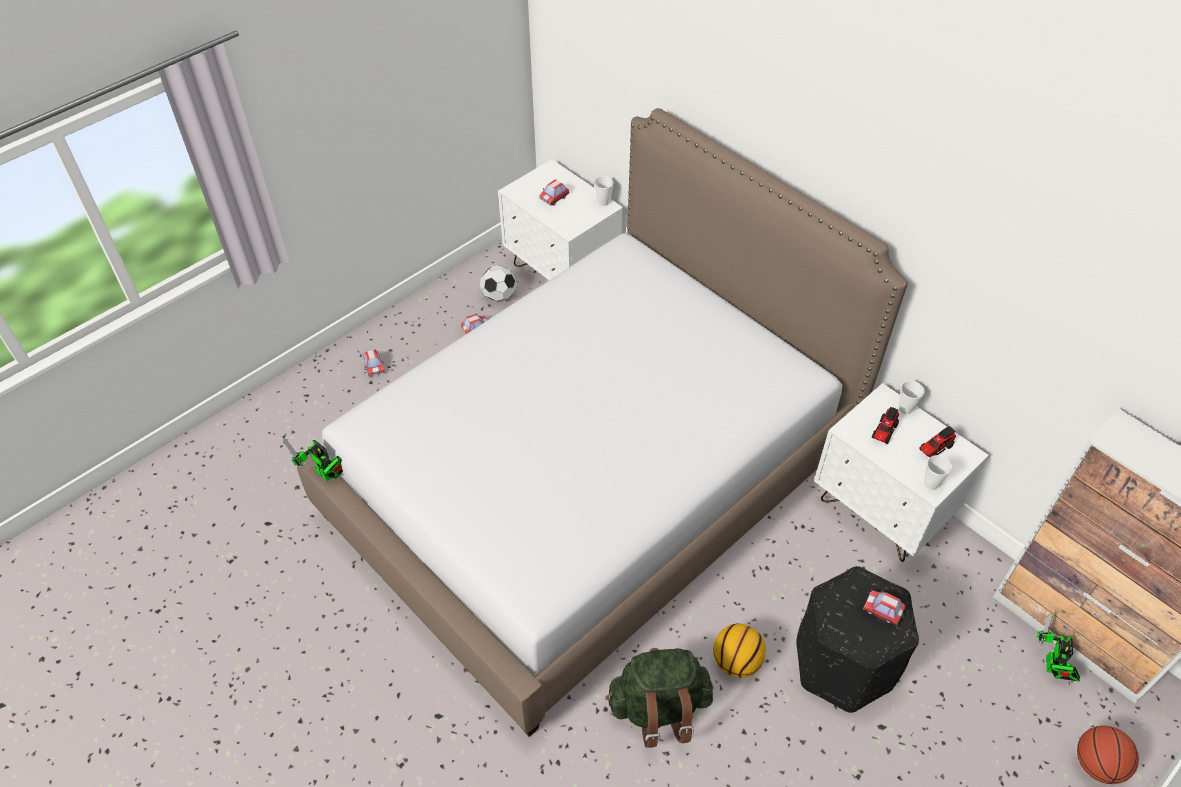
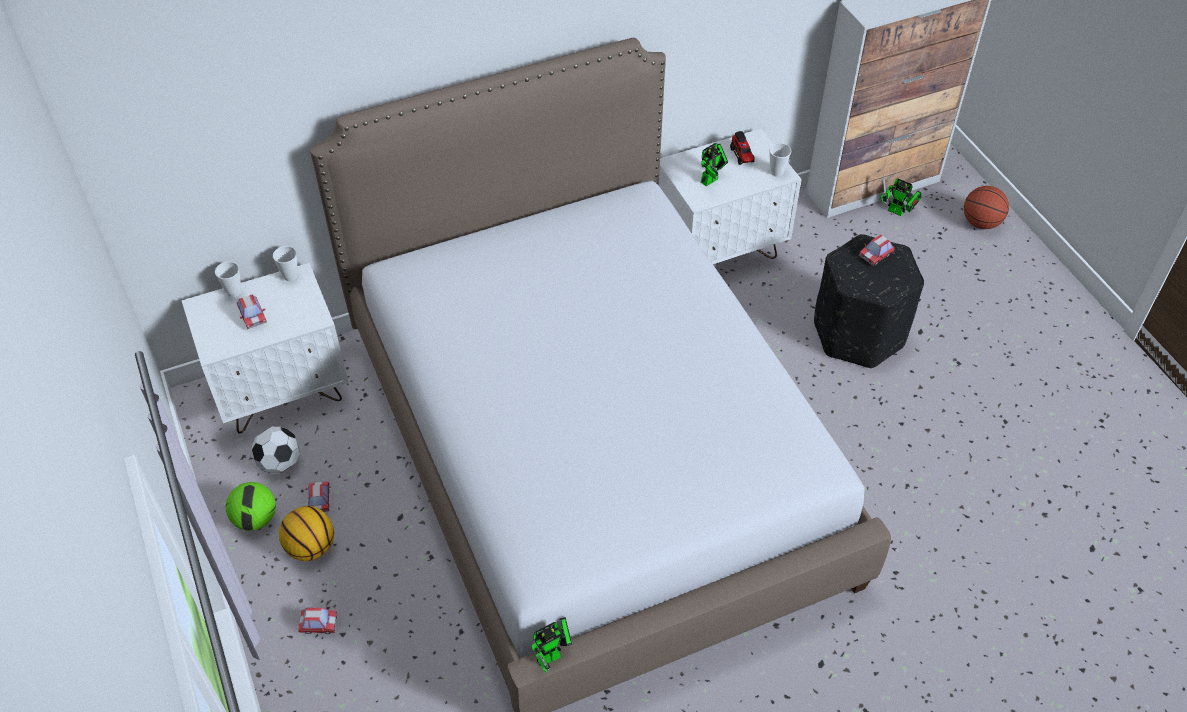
camera: 70 degrees left, 0 degrees up
green backpack [605,648,714,748] -> none
basketball [713,624,766,678] -> basketball moved to [279,506,334,561]
toy truck [872,407,899,444] -> toy robot [701,143,728,186]
cup [899,381,925,414] -> cup moved to [215,262,241,297]
none -> football [226,482,276,531]

